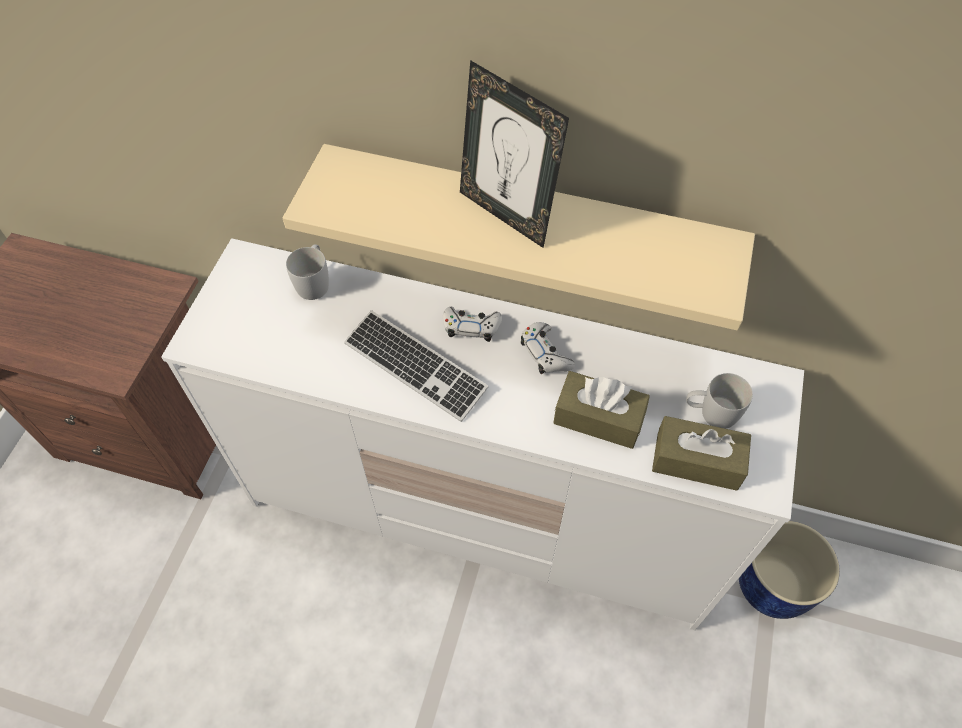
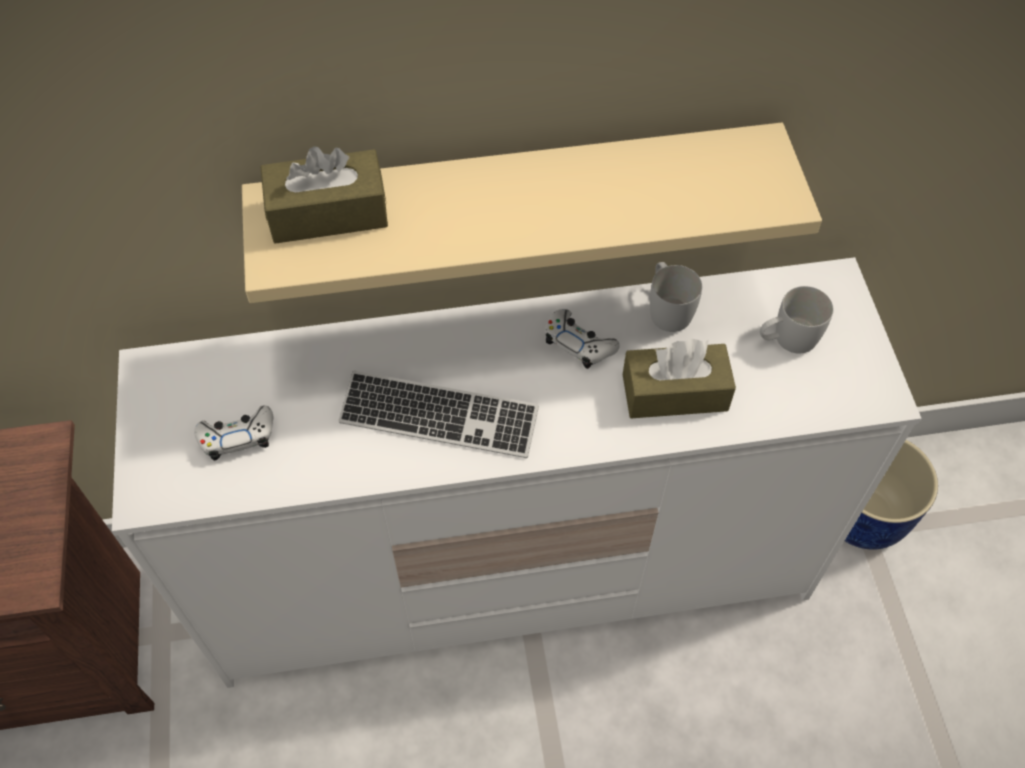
camera: 25 degrees left, 0 degrees up
white mug [286,244,329,300] -> white mug moved to [650,262,702,332]
white game controller [443,307,502,342] -> white game controller moved to [194,406,273,461]
picture frame [460,60,569,248] -> none
brown tissue box [652,416,751,491] -> brown tissue box moved to [260,146,388,244]

